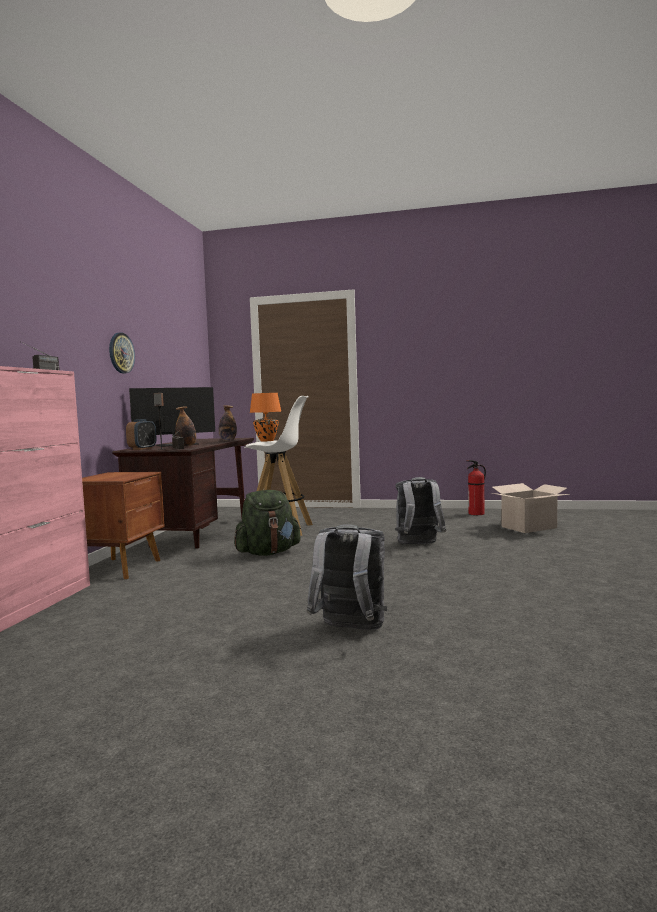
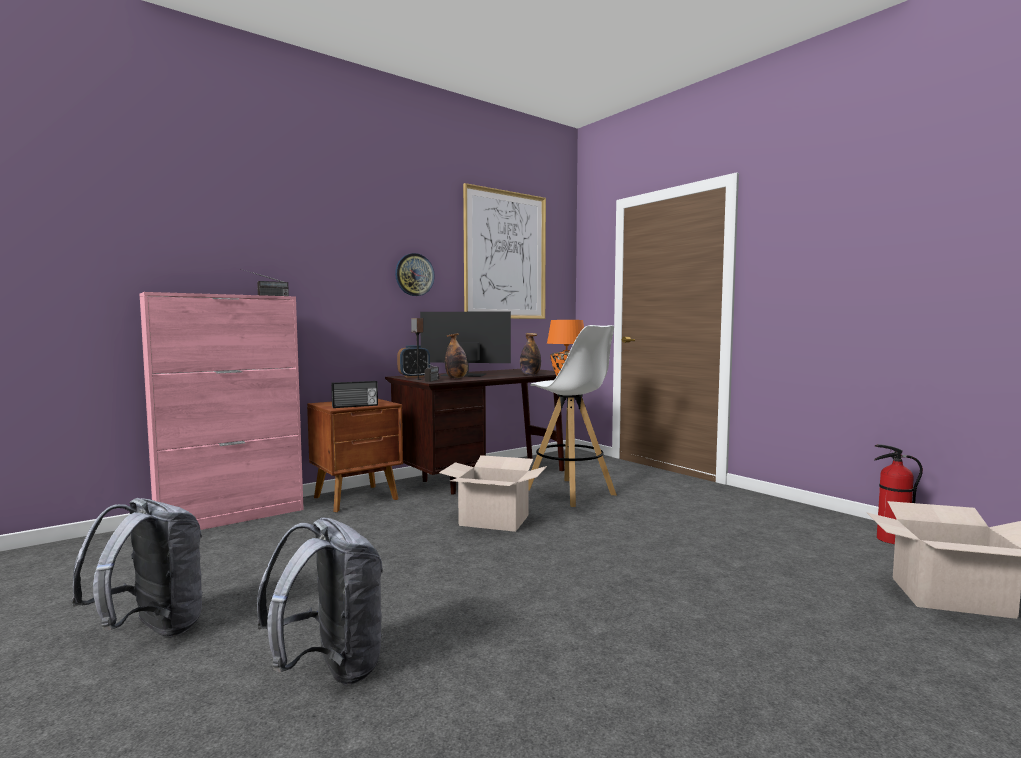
camera: 40 degrees right, 0 degrees up
green backpack [234,490,301,556] -> cardboard box [439,455,547,532]
grey backpack [395,477,447,544] -> grey backpack moved to [71,498,203,637]
none -> radio [331,381,378,408]
none -> picture [463,183,546,319]

